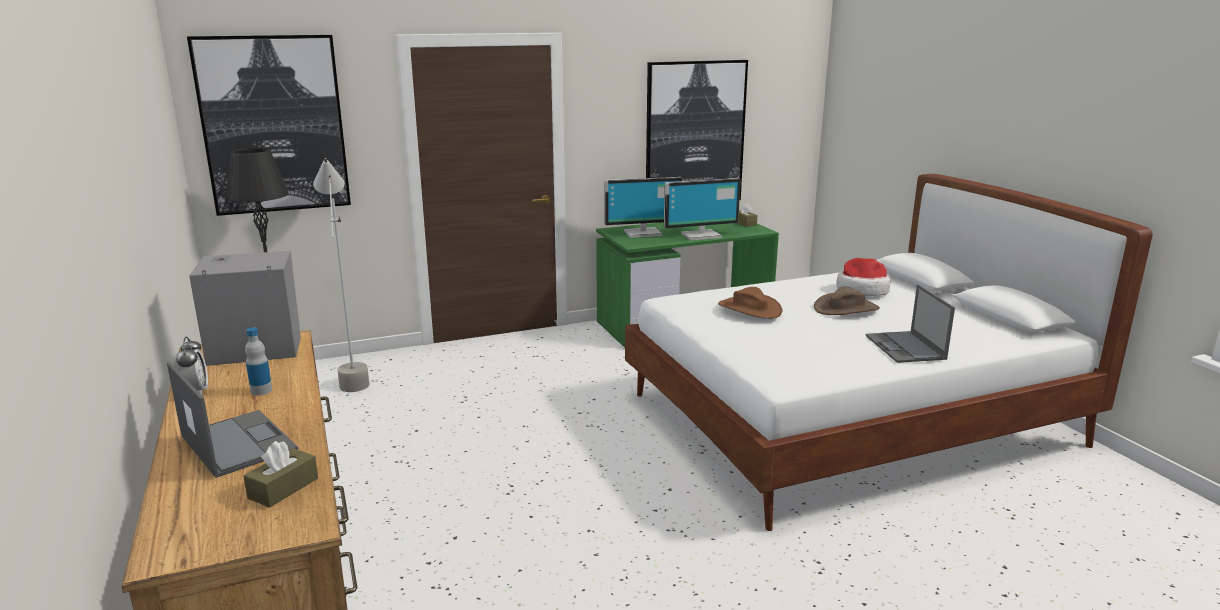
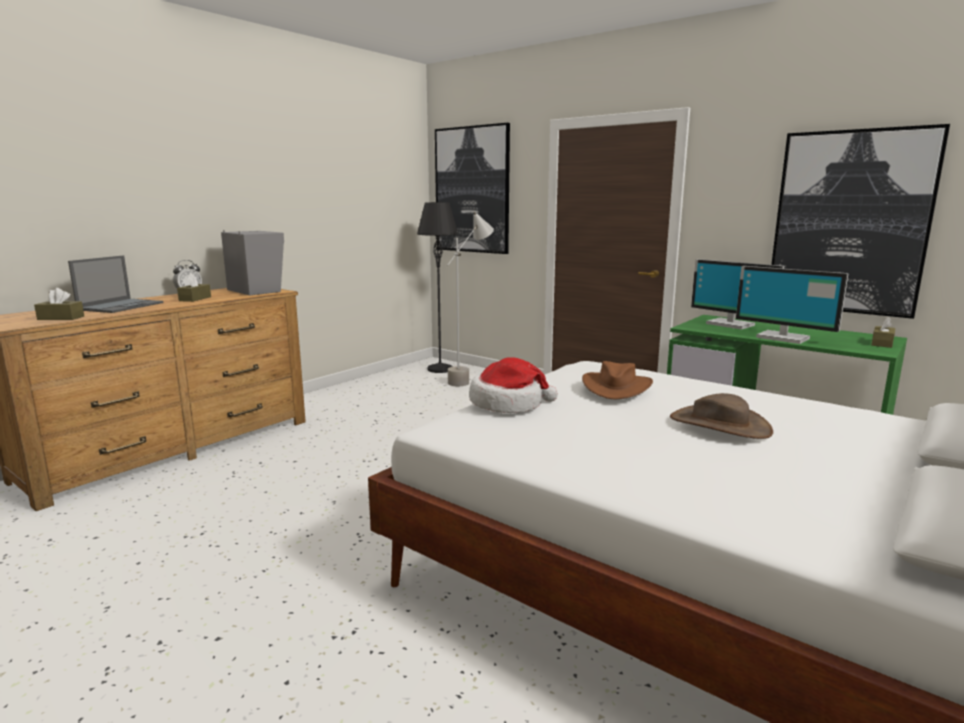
camera: 60 degrees right, 5 degrees down
bottle [245,327,272,395] -> brown tissue box [177,273,211,302]
hat [836,258,890,296] -> hat moved to [469,357,558,413]
laptop [866,284,955,363] -> none

